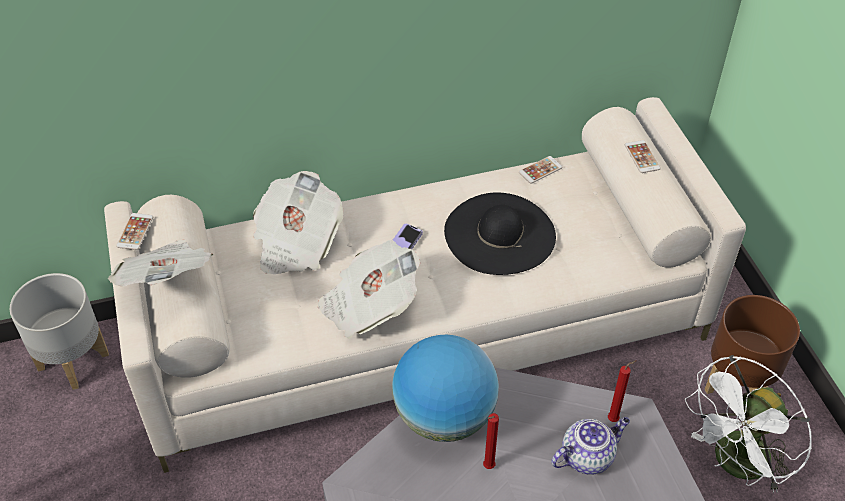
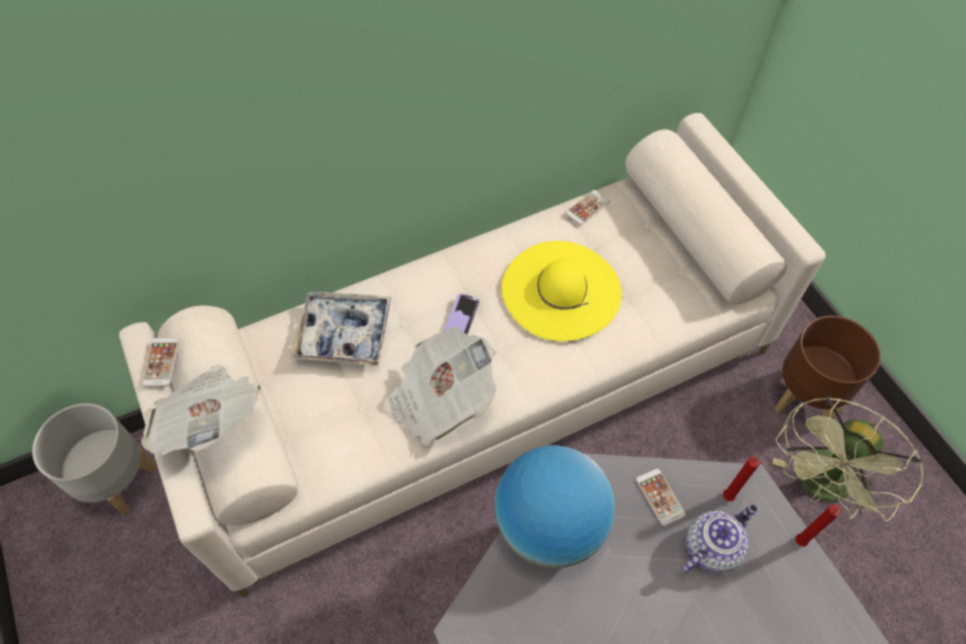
camera: 10 degrees left, 10 degrees up
newspaper [253,171,344,274] -> tray [291,291,392,366]
black hat [444,193,556,275] -> yellow hat [501,241,622,341]
red candle [483,413,499,469] -> red candle moved to [795,505,841,547]
phone [625,140,661,173] -> phone moved to [636,469,686,526]
white fan [685,355,812,493] -> green fan [772,396,924,521]

